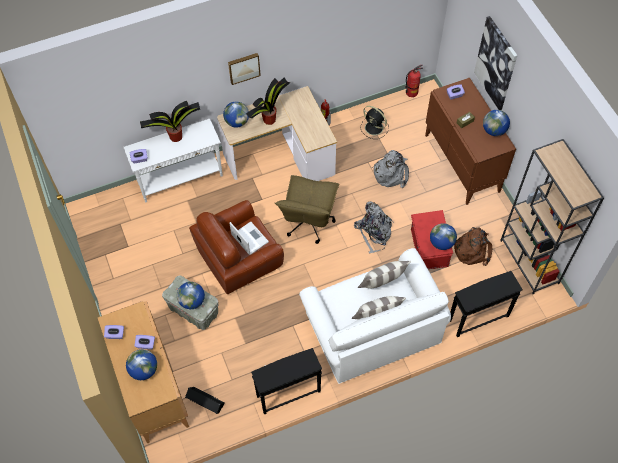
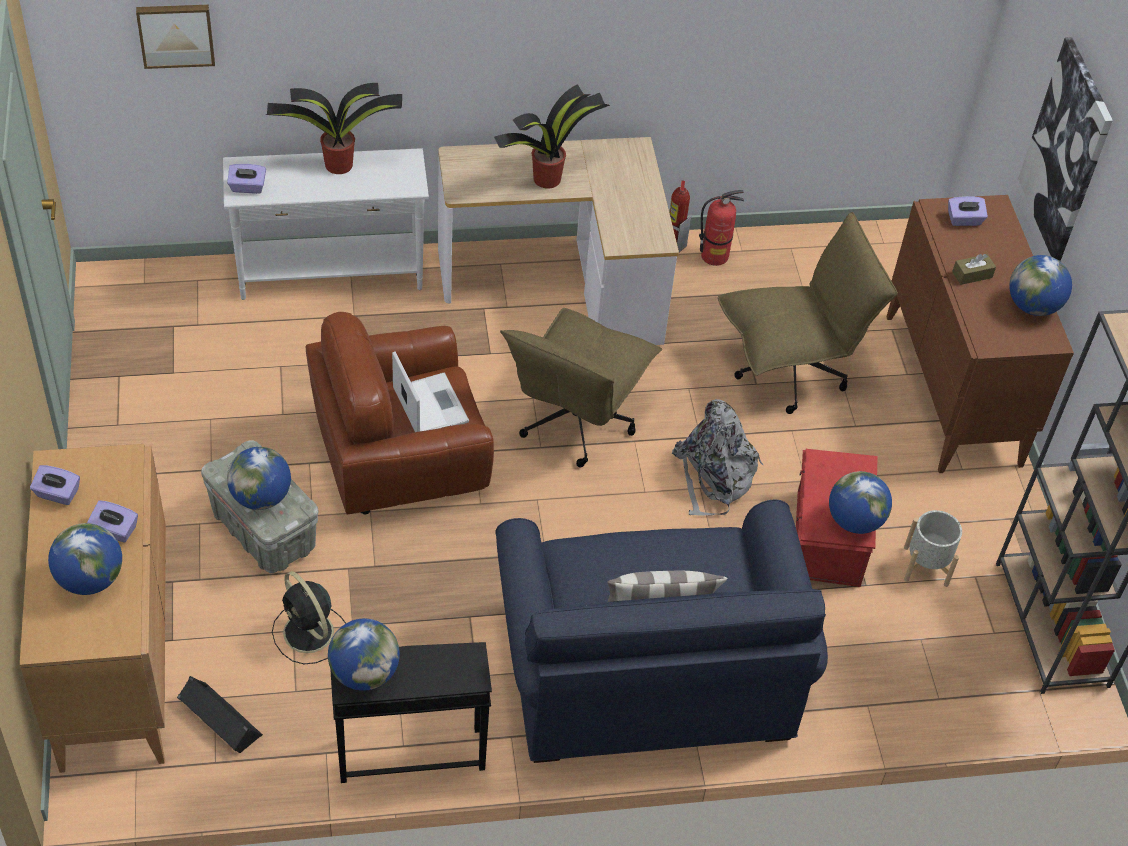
camera: 10 degrees right, 10 degrees down
globe [223,101,249,127] -> globe moved to [328,619,400,691]
picture [228,53,261,85] -> picture moved to [136,5,215,69]
white sofa [299,248,451,384] -> blue sofa [495,500,828,763]
pillow [358,261,411,288] -> none
black fan [360,106,389,139] -> black fan moved to [272,571,346,664]
grey backpack [372,150,409,188] -> beige office chair [718,212,898,414]
fire extinguisher [405,64,423,97] -> fire extinguisher moved to [699,190,744,266]
black side table [450,271,523,337] -> none
brown backpack [454,227,492,266] -> grey planter [904,510,962,587]

